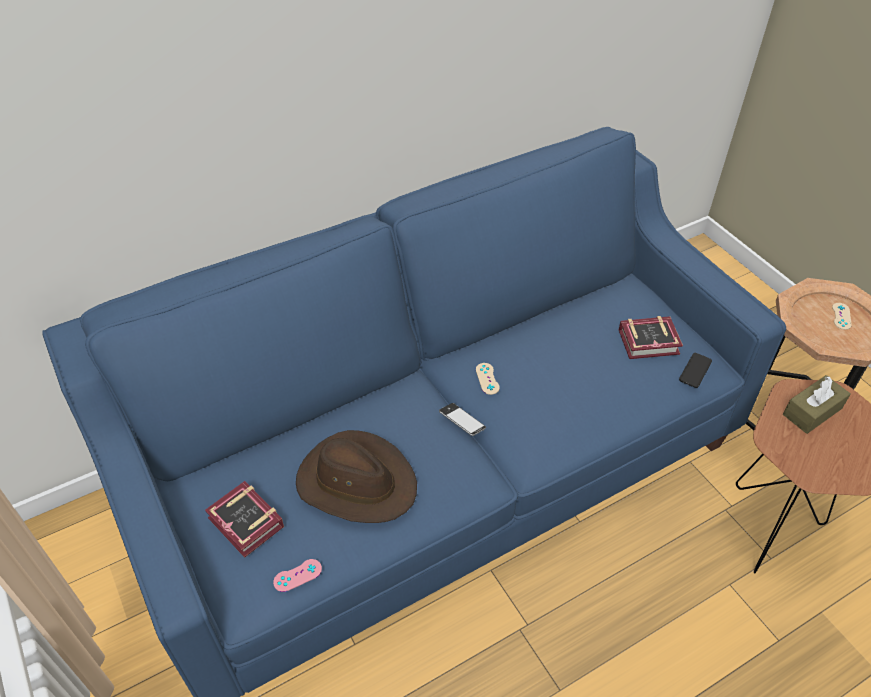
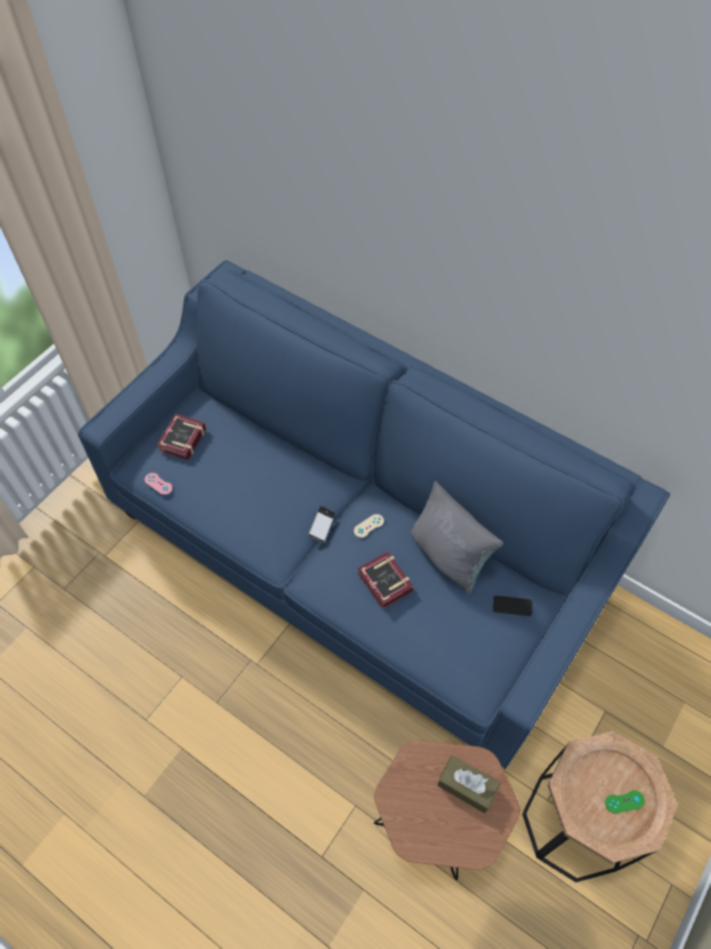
camera: 65 degrees right, 10 degrees up
brown hat [296,430,417,523] -> none
book [619,316,683,359] -> book moved to [358,551,414,609]
phone [679,353,712,388] -> phone moved to [493,596,532,616]
beige game controller [832,303,852,330] -> green game controller [605,790,645,814]
none -> grey pillow [411,481,503,593]

